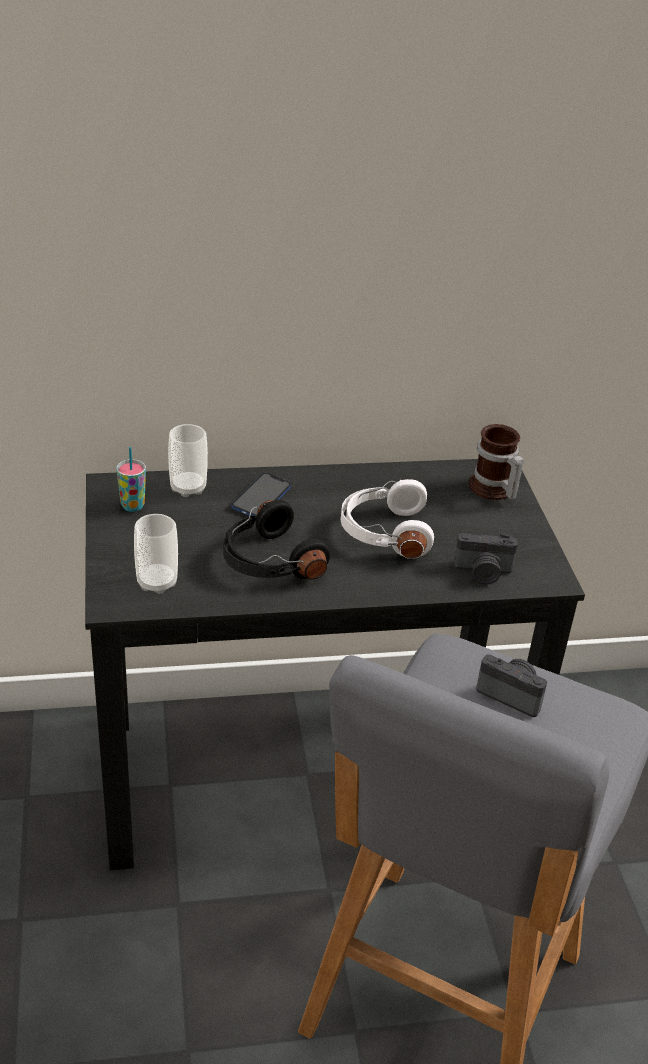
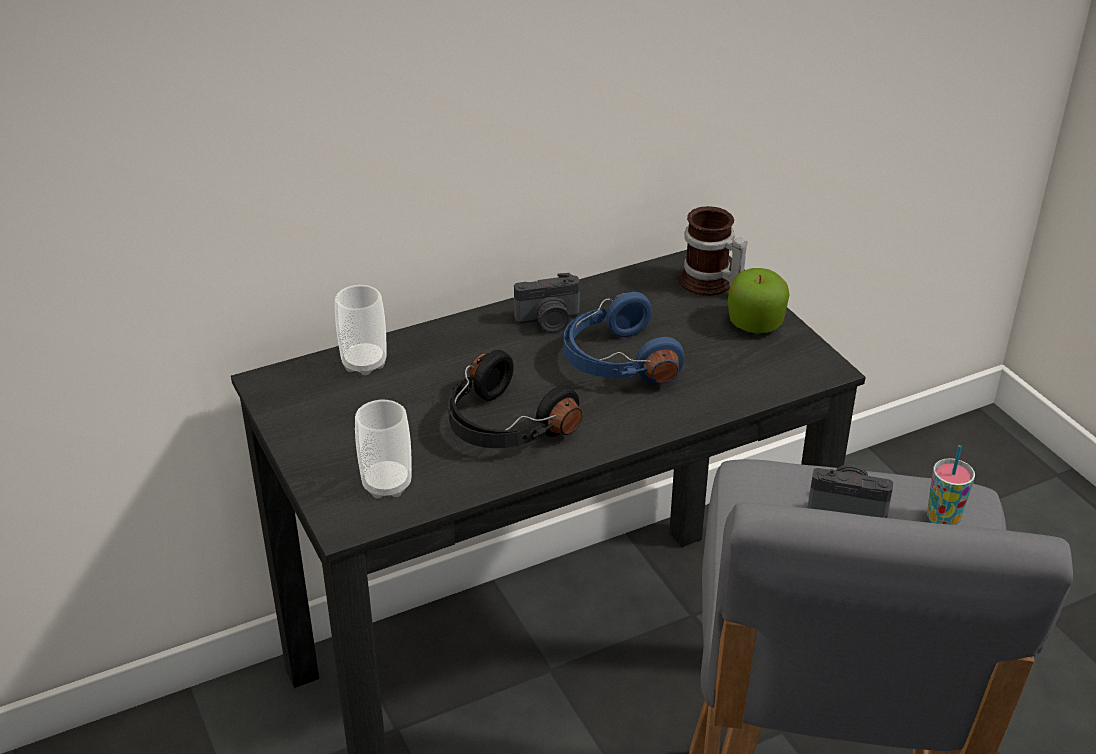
camera: 15 degrees left, 0 degrees up
cup [116,447,146,512] -> cup moved to [927,445,975,525]
phone [231,473,291,516] -> none
white headphones [341,479,434,559] -> blue headphones [564,292,684,384]
camera [454,533,518,584] -> camera moved to [514,273,580,333]
none -> apple [728,268,789,333]

